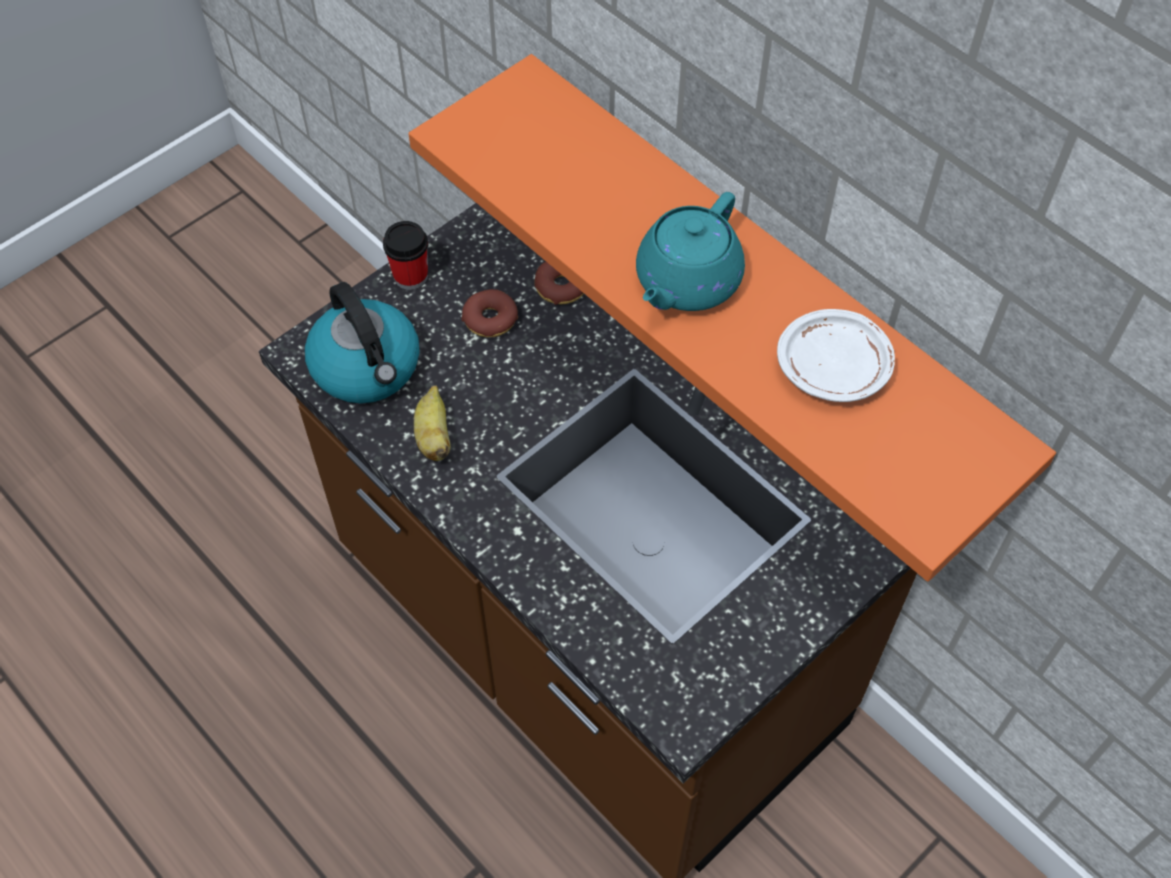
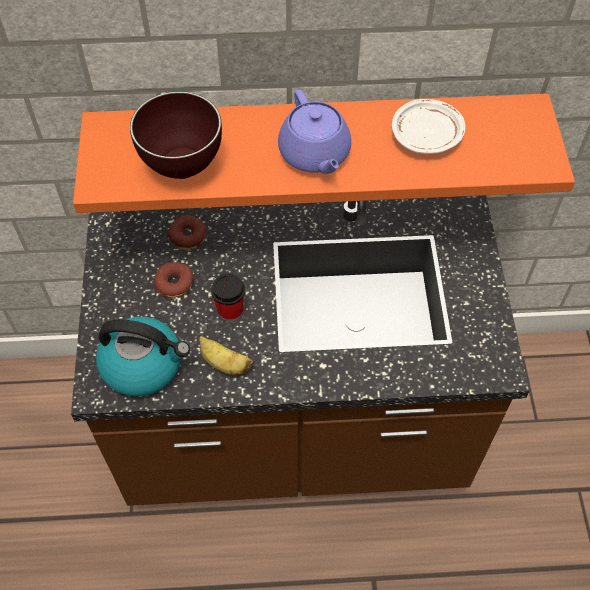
camera: 50 degrees left, 0 degrees up
cup [383,221,428,290] -> cup moved to [211,273,245,322]
turquoise teapot [636,192,745,311] -> purple teapot [278,90,351,174]
none -> brown bowl [130,92,222,179]

